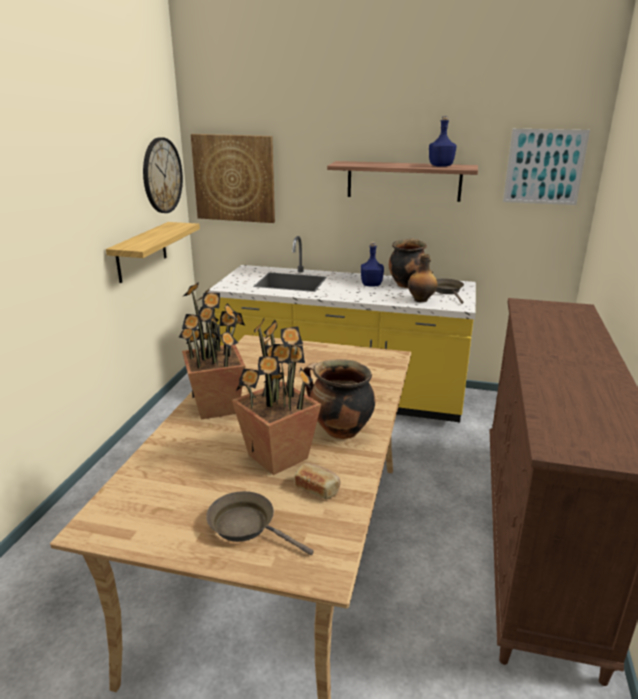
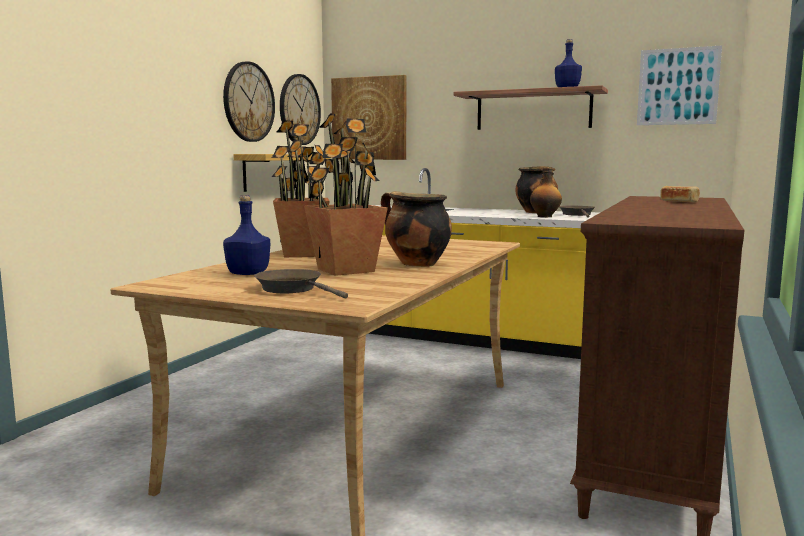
camera: 10 degrees right, 15 degrees down
bread [294,463,340,499] -> bread moved to [660,186,700,203]
blue bottle [361,242,384,287] -> blue bottle moved to [223,195,270,275]
none -> wall clock [223,61,275,142]

